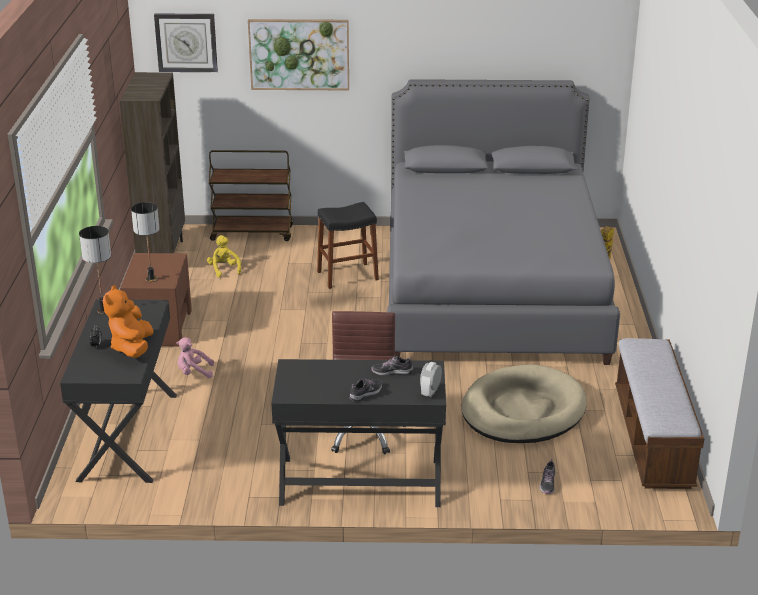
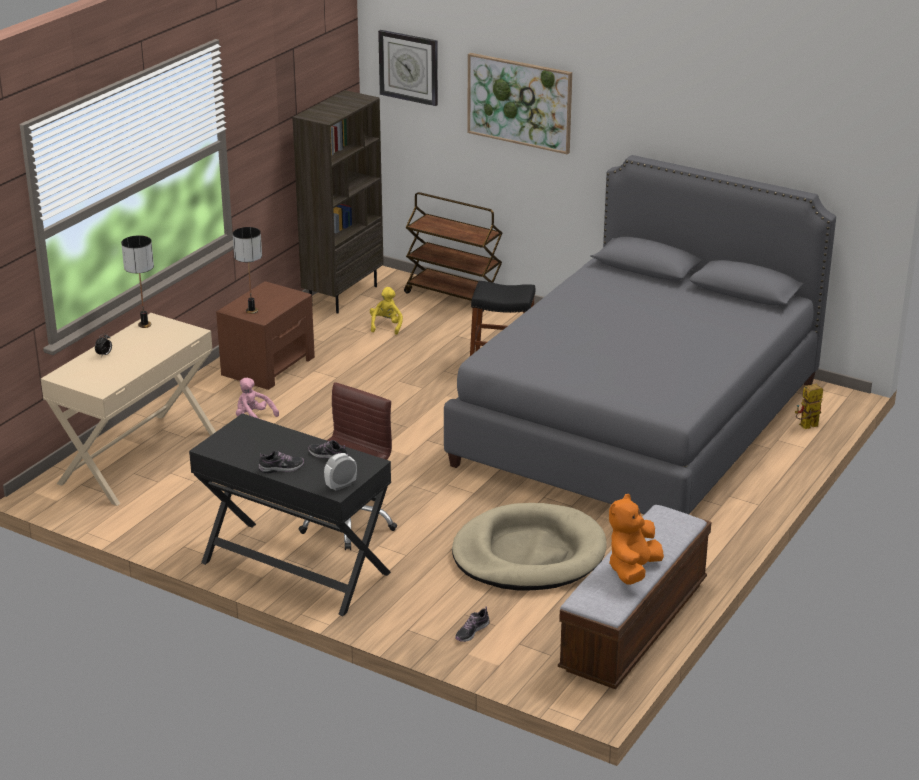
camera: 30 degrees right, 0 degrees up
black desk [60,299,177,483] -> beige desk [41,313,216,506]
orange plush toy [103,285,153,358] -> orange plush toy moved to [609,494,664,585]

